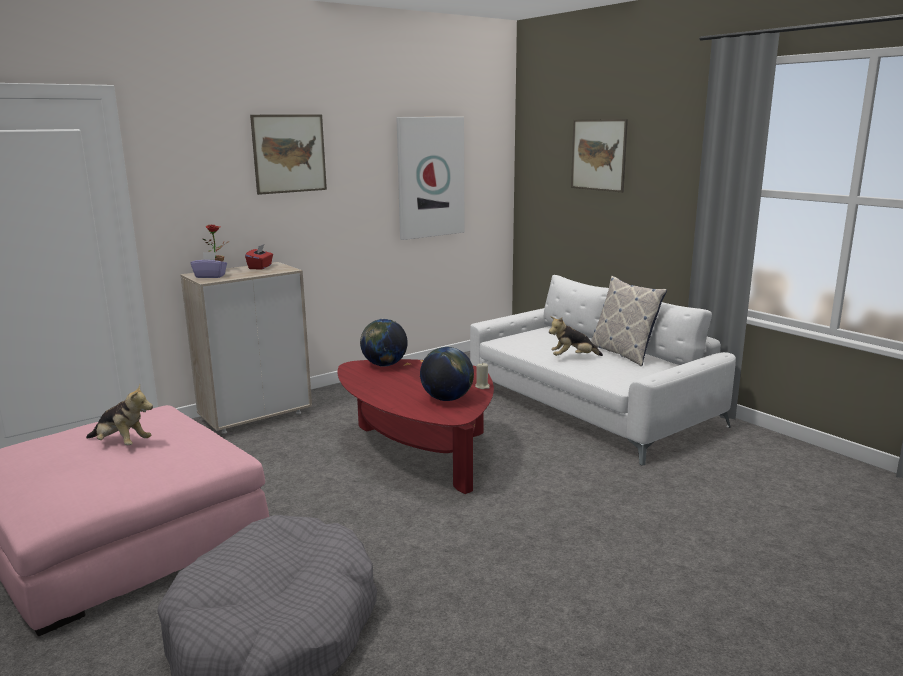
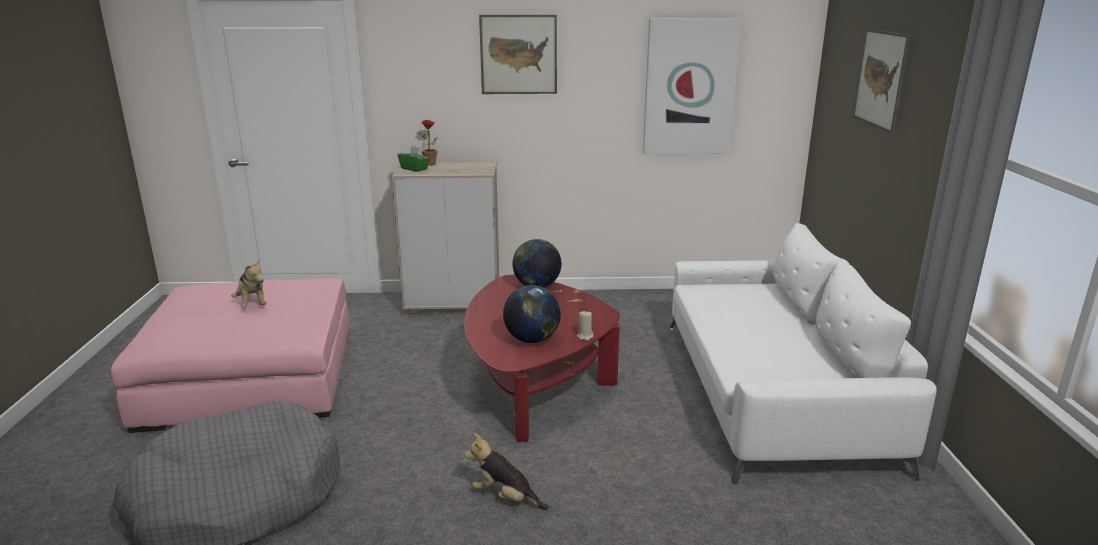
camera: 35 degrees right, 5 degrees up
purple tissue box [190,252,227,278] -> green tissue box [398,146,430,172]
red tissue box [245,245,273,269] -> none
plush toy [549,316,603,356] -> plush toy moved to [464,433,549,510]
pillow [591,276,667,366] -> none

